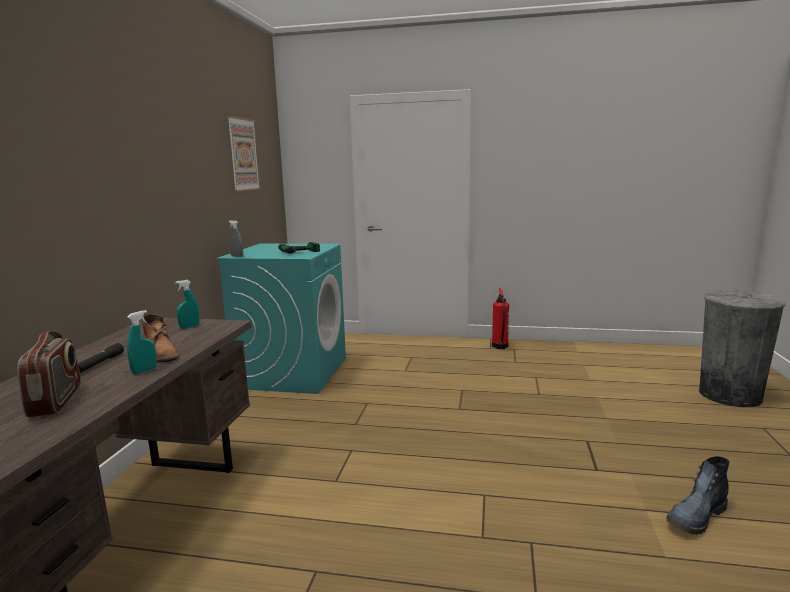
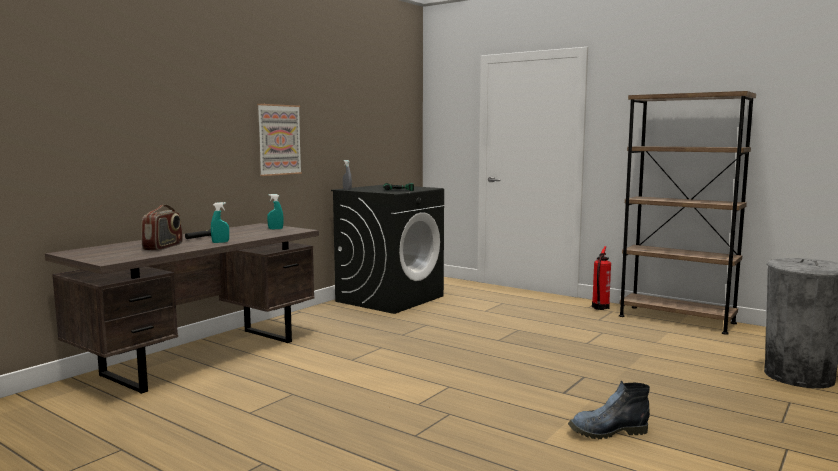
camera: 25 degrees right, 5 degrees down
brown boot [142,314,180,362] -> none
turquoise washing machine [216,244,346,394] -> black washing machine [331,185,444,314]
picture [227,116,261,192] -> picture moved to [257,104,302,176]
none -> brown bookcase [619,91,756,335]

